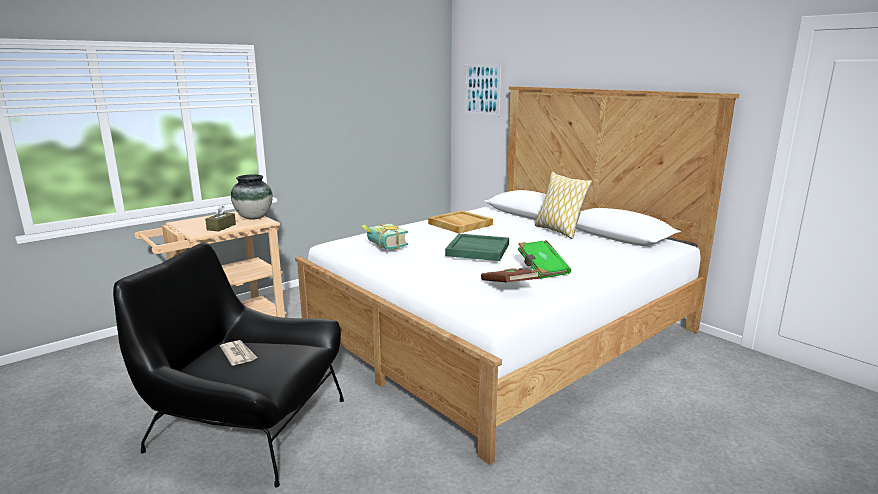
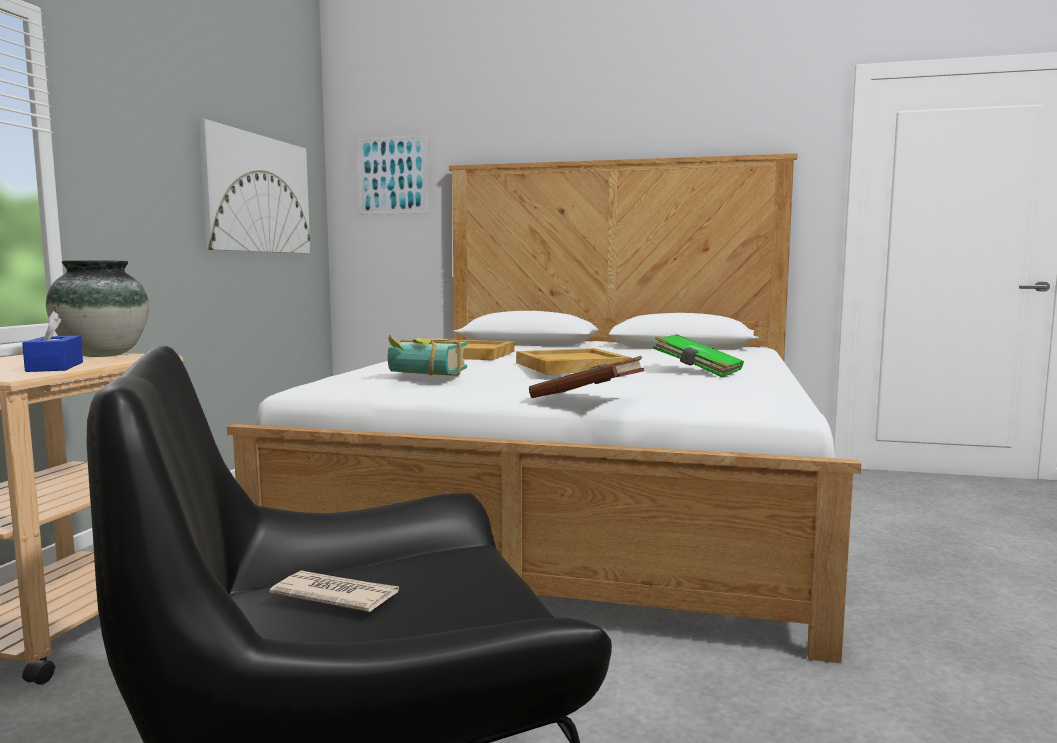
camera: 35 degrees left, 10 degrees down
brown tissue box [205,205,236,231] -> blue tissue box [22,311,83,372]
green tray [445,234,509,261] -> beige tray [516,348,632,375]
brown book [481,268,540,283] -> brown book moved to [529,356,644,398]
pillow [535,172,592,239] -> none
none -> picture [198,119,310,253]

